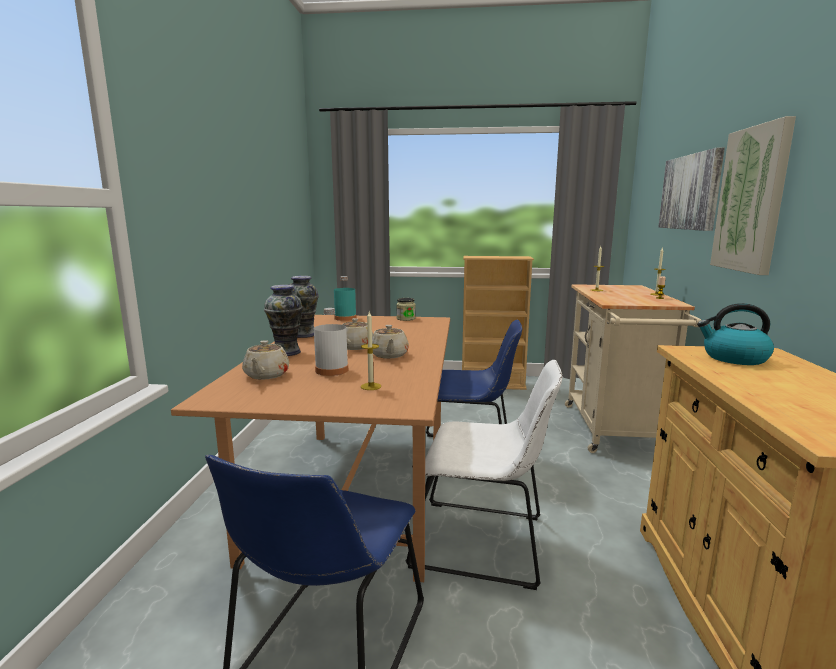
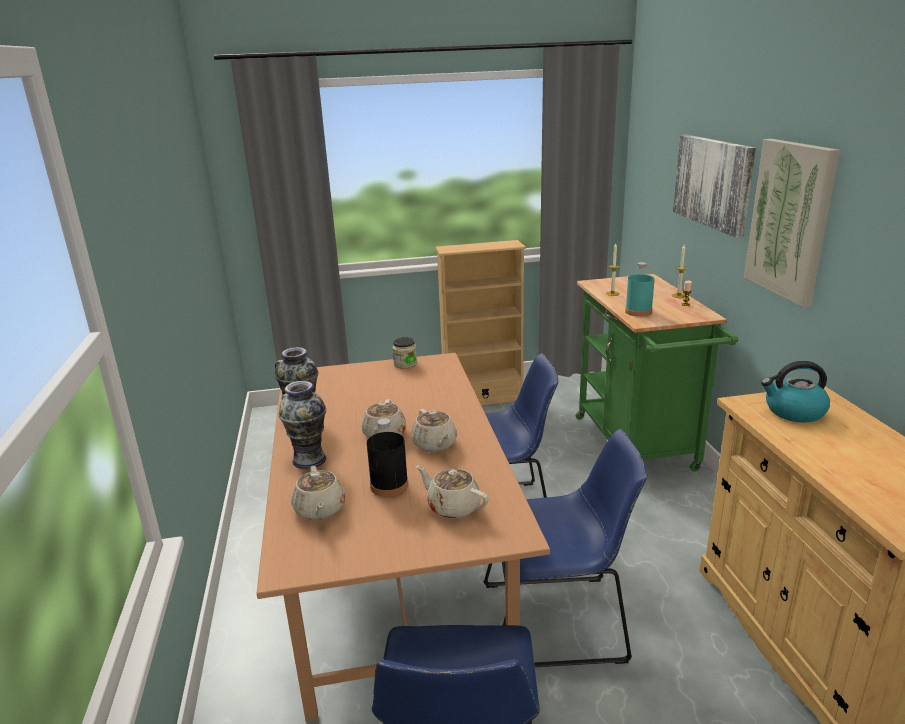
camera: 15 degrees left, 10 degrees up
white bottle [314,308,348,376] -> black bottle [367,418,408,497]
turquoise bottle [334,276,357,321] -> turquoise bottle moved to [625,262,655,317]
candle [361,312,381,390] -> beige teapot [416,465,489,519]
white chair [406,360,562,590] -> blue chair [483,429,647,667]
beige cart [565,284,701,453] -> green cart [576,274,738,472]

